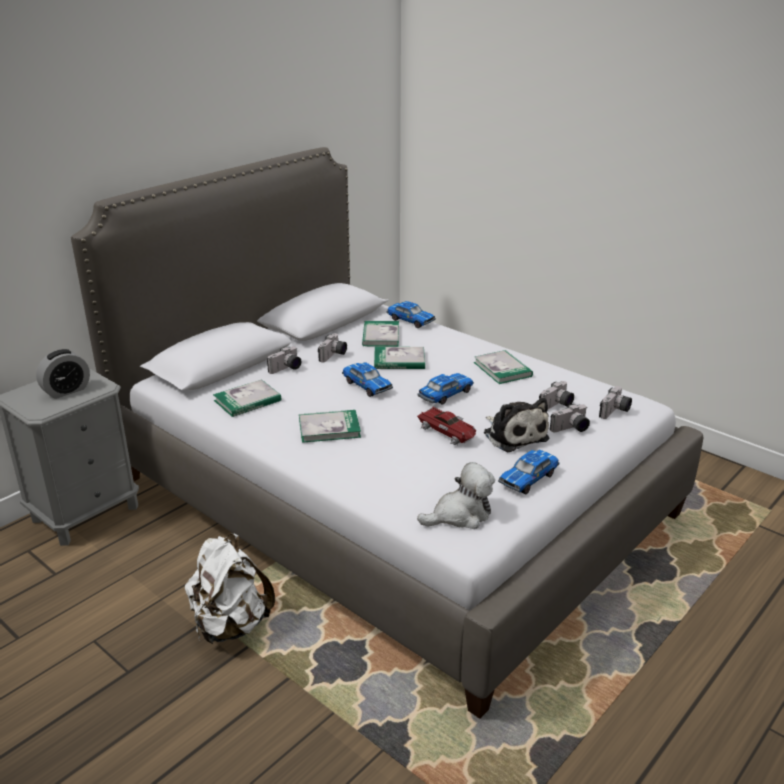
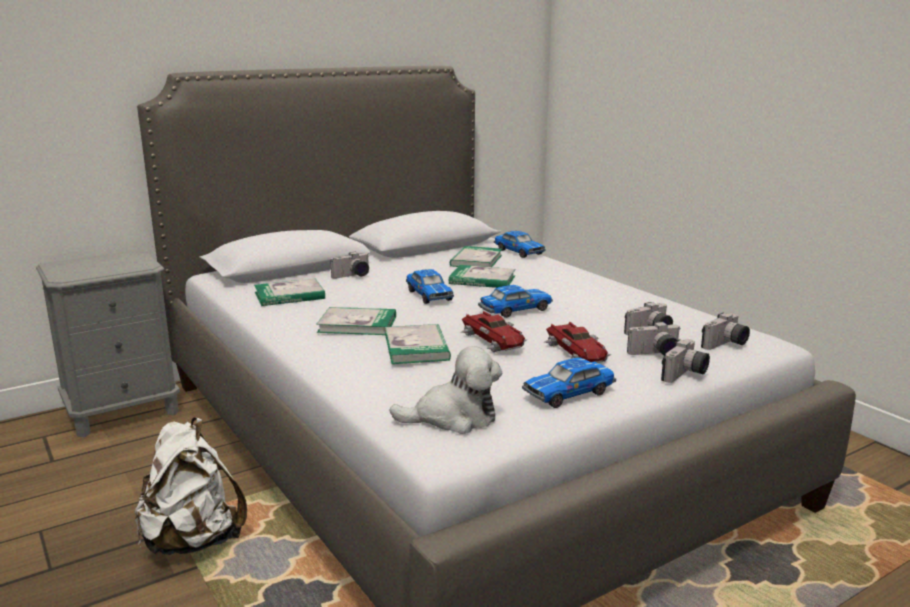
camera: 15 degrees right, 10 degrees down
alarm clock [36,349,90,399] -> none
camera [318,333,347,363] -> camera moved to [661,339,710,383]
book [474,350,533,384] -> book moved to [385,324,451,364]
plush toy [484,398,549,452] -> toy car [545,321,612,363]

